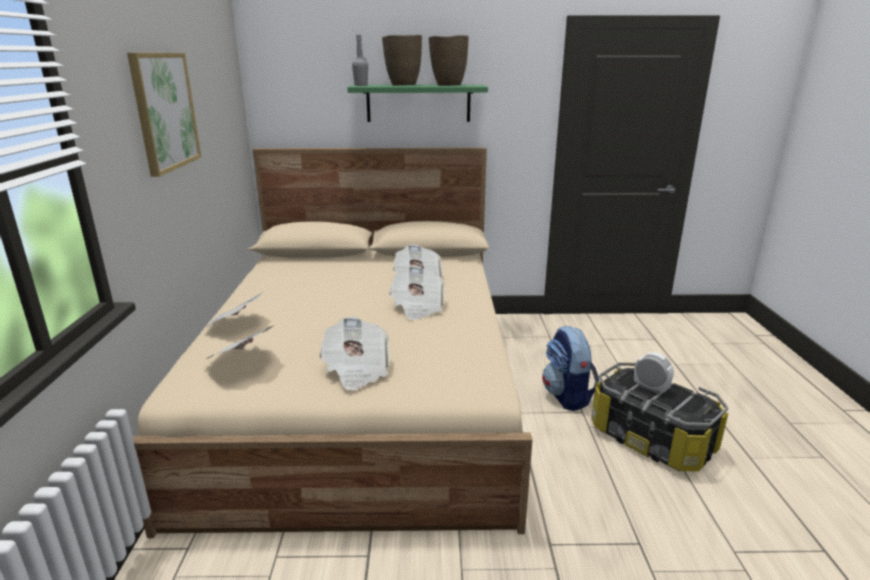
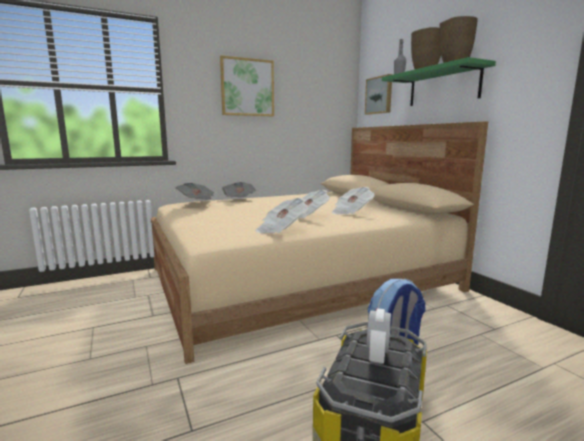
camera: 65 degrees right, 10 degrees down
newspaper [319,316,390,391] -> newspaper moved to [255,198,308,234]
none -> picture [365,74,392,115]

